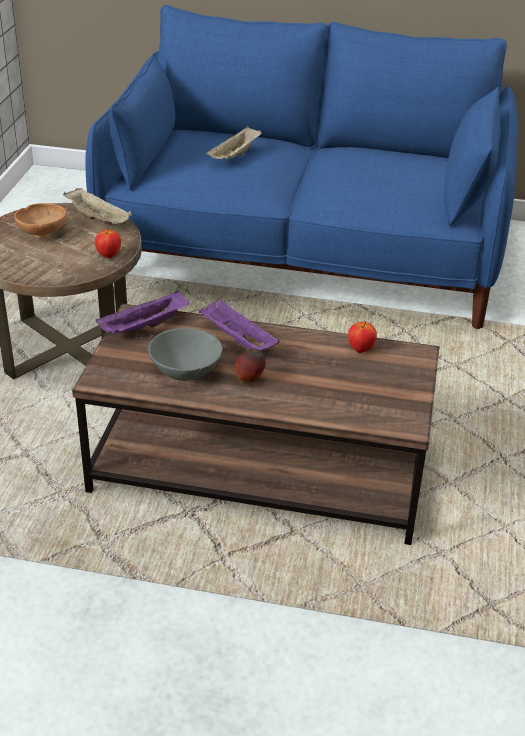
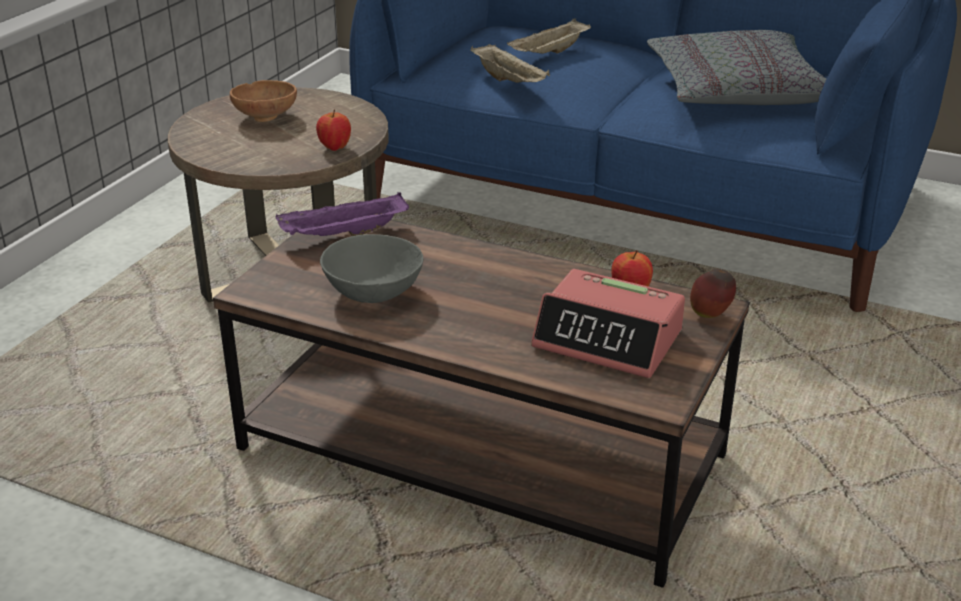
camera: 15 degrees right, 5 degrees down
beige tray [63,188,132,224] -> beige tray moved to [470,44,550,83]
purple tray [199,299,280,351] -> none
apple [235,348,266,383] -> apple moved to [690,269,736,318]
none -> alarm clock [531,269,685,378]
none -> grey pillow [647,30,826,105]

